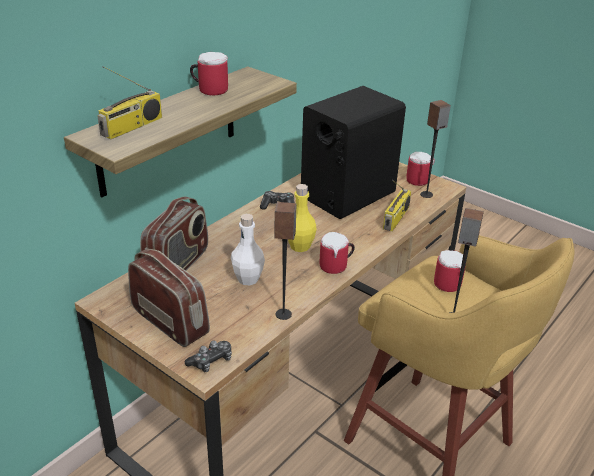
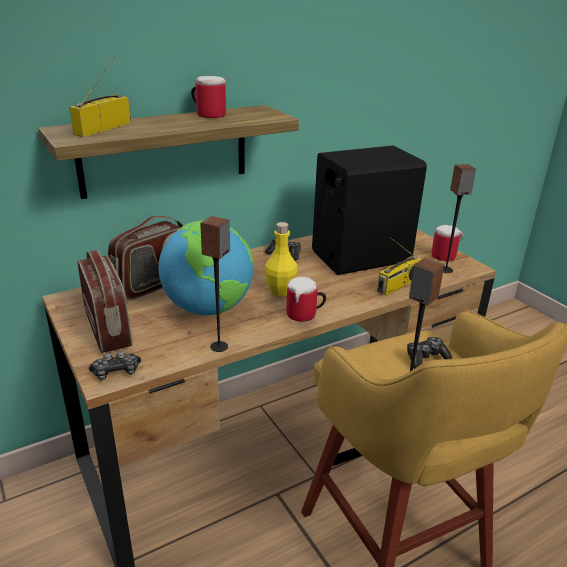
camera: 20 degrees right, 5 degrees down
radio [97,66,162,139] -> radio turned 150 degrees clockwise [69,55,131,137]
white bottle [231,214,265,285] -> globe [159,220,254,315]
mug [434,250,466,292] -> game controller [407,337,452,369]

